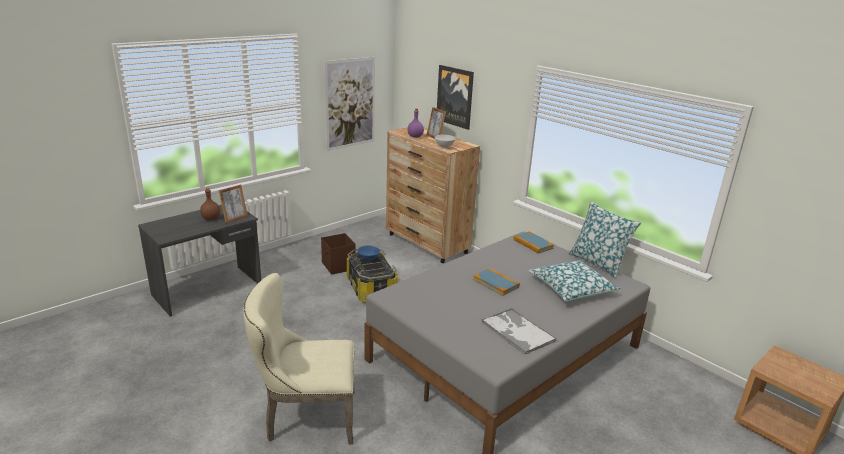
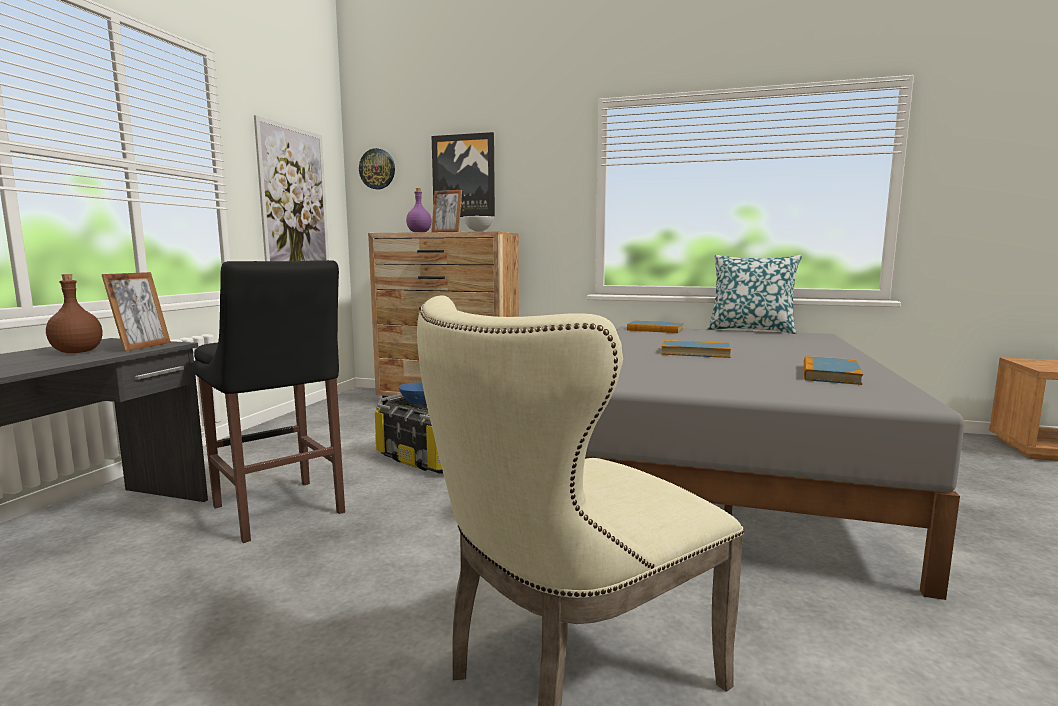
camera: 30 degrees left, 15 degrees down
brown storage box [321,233,356,275] -> none
tray [482,308,556,355] -> book [804,356,863,385]
pillow [528,260,621,302] -> none
none -> black stool [193,260,345,543]
none -> wall clock [359,148,395,189]

